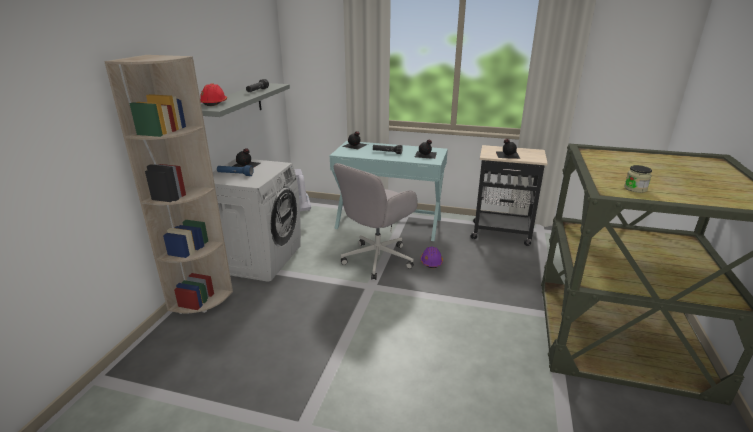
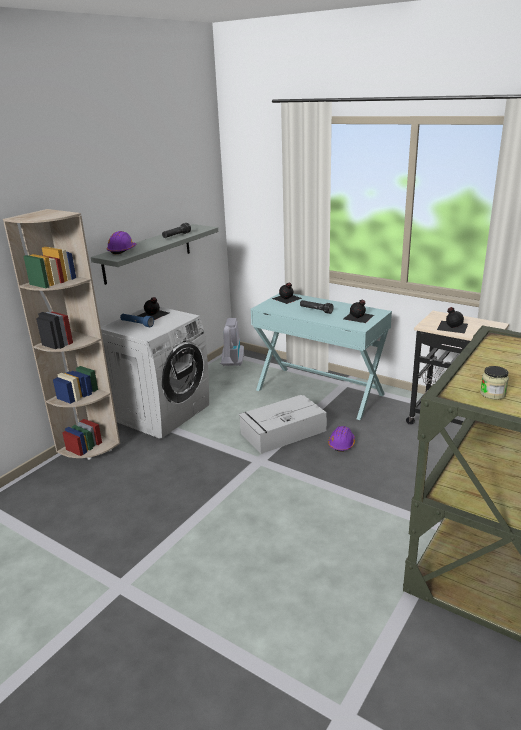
camera: 20 degrees right, 0 degrees up
red hard hat [200,83,227,106] -> purple hard hat [107,231,136,254]
grey office chair [334,163,418,280] -> grey storage box [239,395,327,454]

